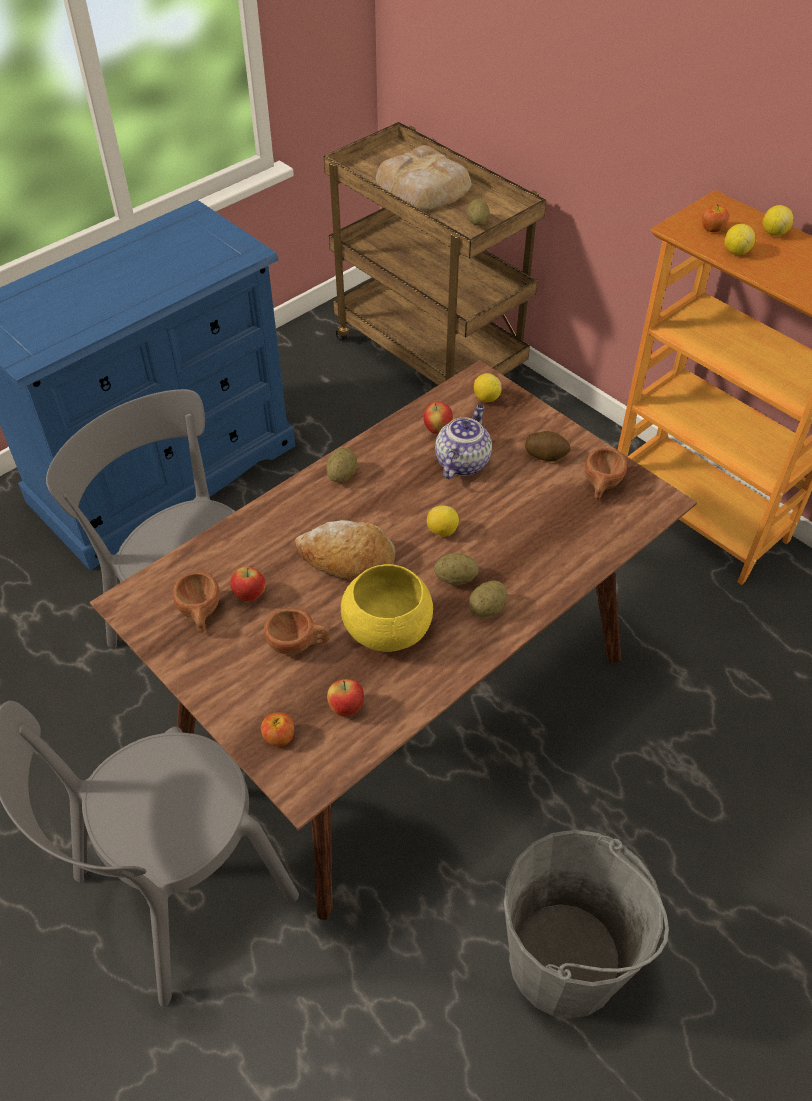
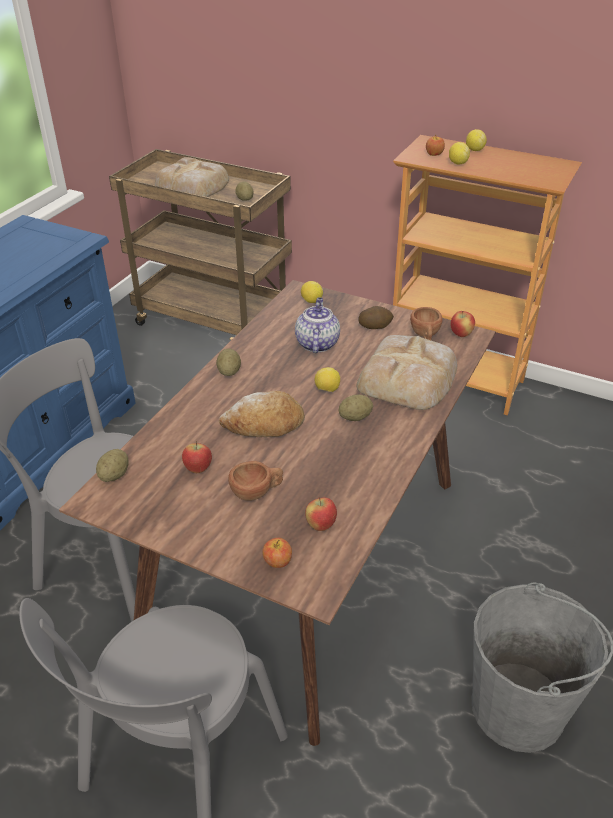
camera: 20 degrees left, 10 degrees down
brown cup [173,572,220,633] -> none
yellow bowl [341,564,433,652] -> none
apple [423,401,453,434] -> apple moved to [450,311,475,337]
potato [469,580,507,617] -> potato moved to [96,449,129,482]
none -> bread [357,335,457,410]

